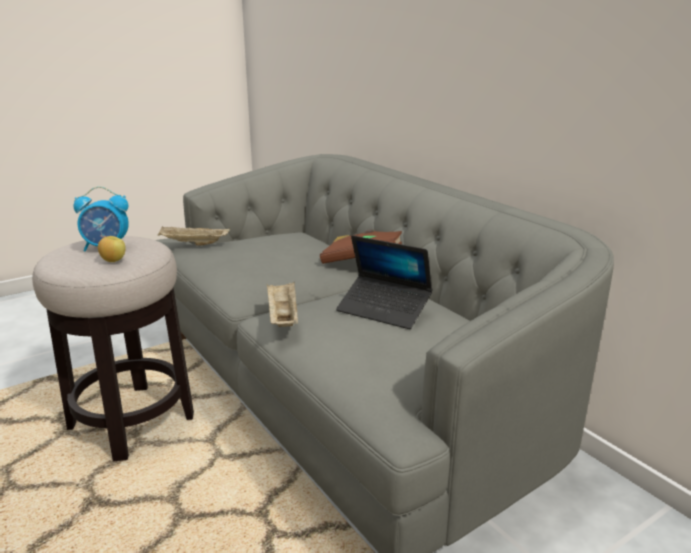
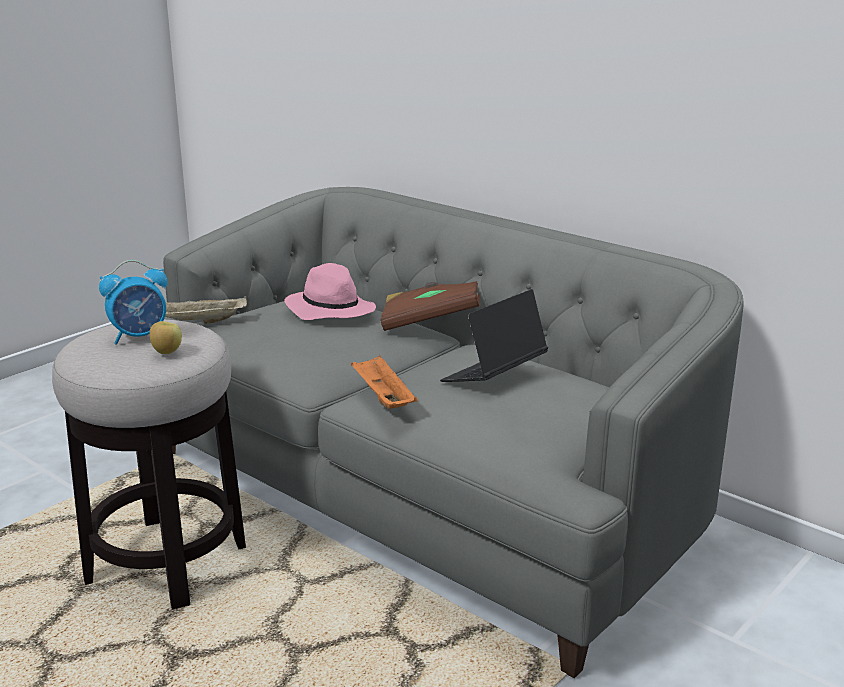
camera: 15 degrees left, 0 degrees up
beige tray [267,282,298,327] -> orange tray [351,356,418,409]
laptop [336,235,432,329] -> laptop turned 120 degrees clockwise [440,289,548,382]
none -> pink hat [284,263,376,320]

